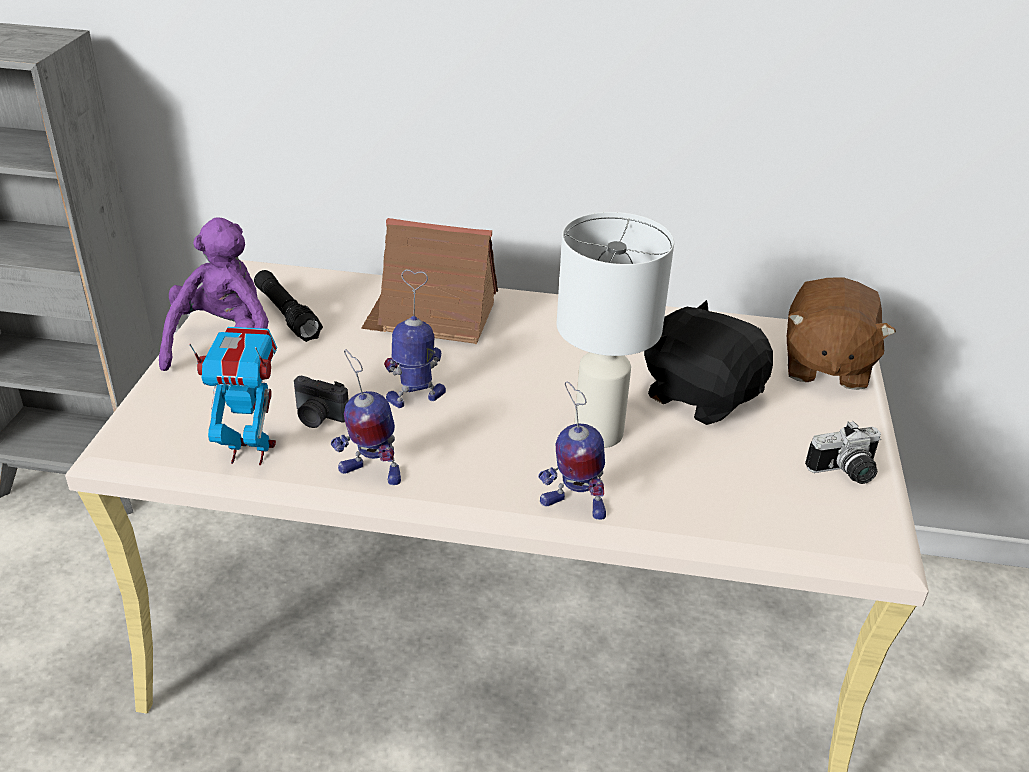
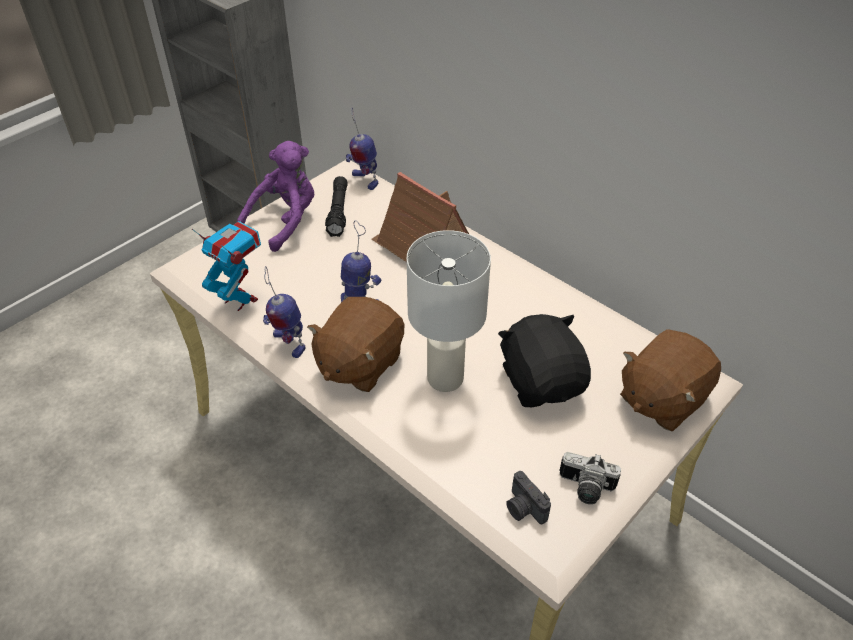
camera: 35 degrees right, 10 degrees up
camera [294,376,349,428] -> camera moved to [506,471,551,524]
toy robot [538,382,606,520] -> toy robot moved to [346,107,378,190]
none -> brown plush toy [307,297,404,392]

